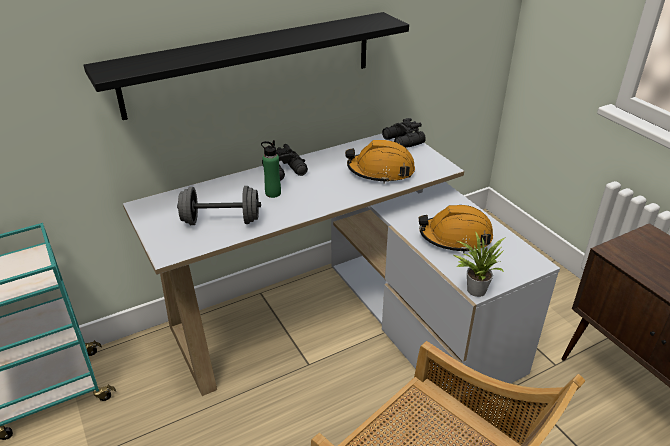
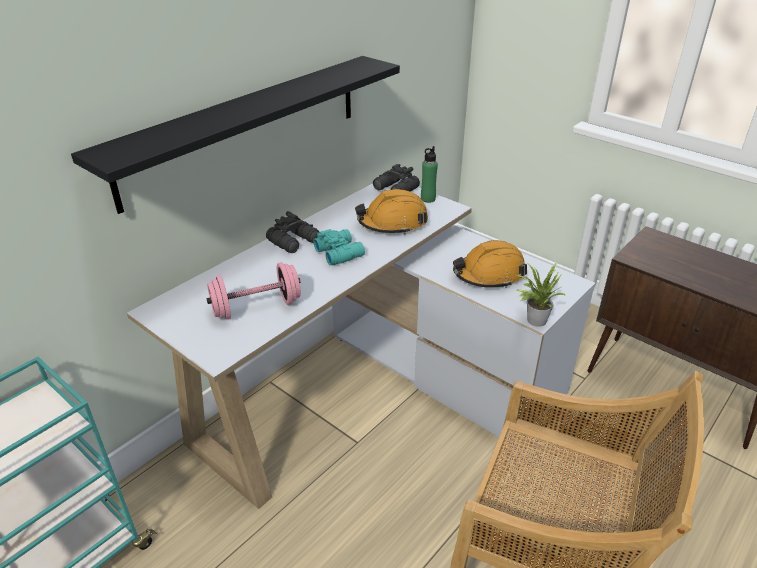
camera: 20 degrees left, 0 degrees up
grey dumbbell [177,186,261,225] -> pink dumbbell [206,262,301,320]
green bottle [261,140,281,198] -> green bottle moved to [421,146,438,203]
none -> turquoise binoculars [313,229,365,266]

